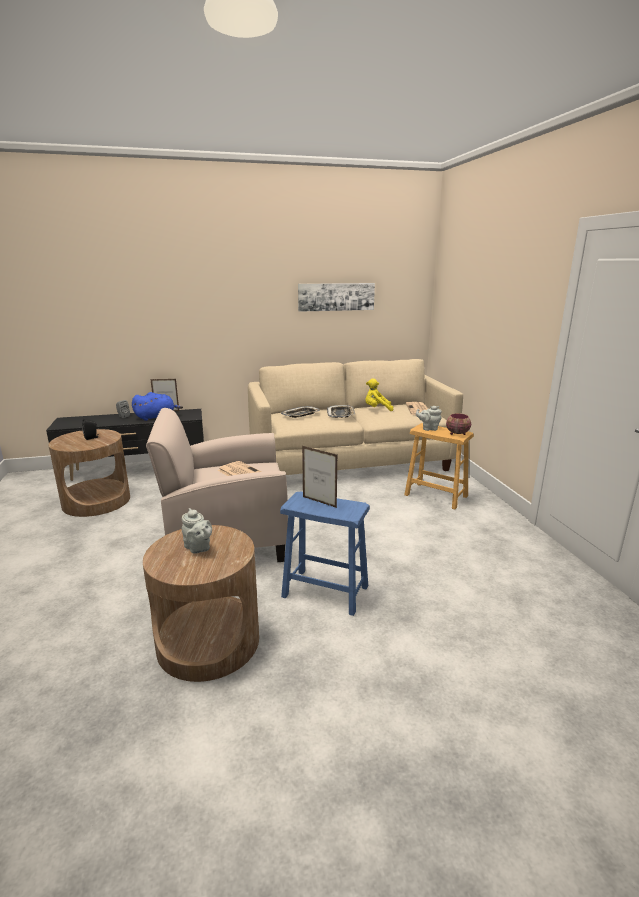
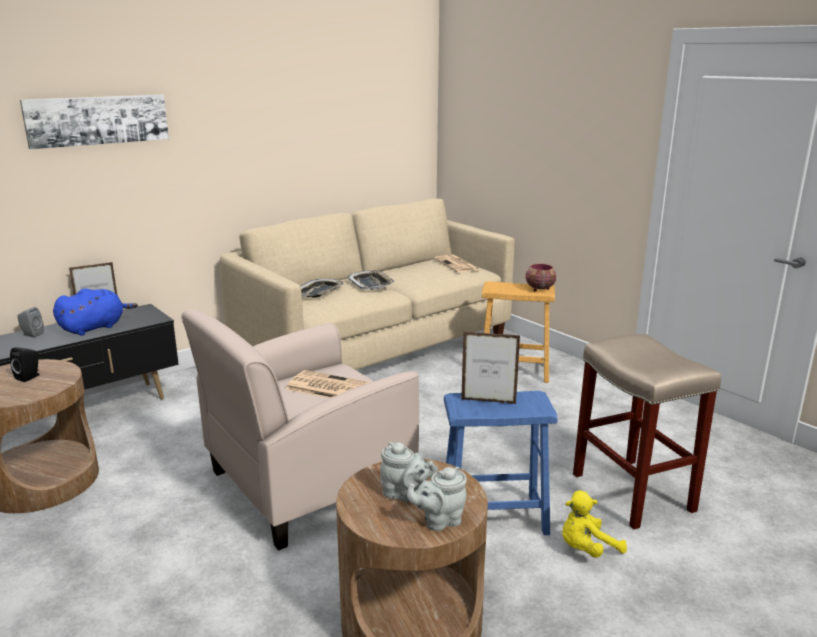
camera: 25 degrees left, 0 degrees up
picture [298,283,375,312] -> picture moved to [20,95,169,149]
yellow plush toy [365,378,393,411] -> yellow plush toy moved to [562,490,627,558]
grey teapot [416,406,442,431] -> grey teapot moved to [407,467,467,531]
none -> beige stool [573,334,721,530]

